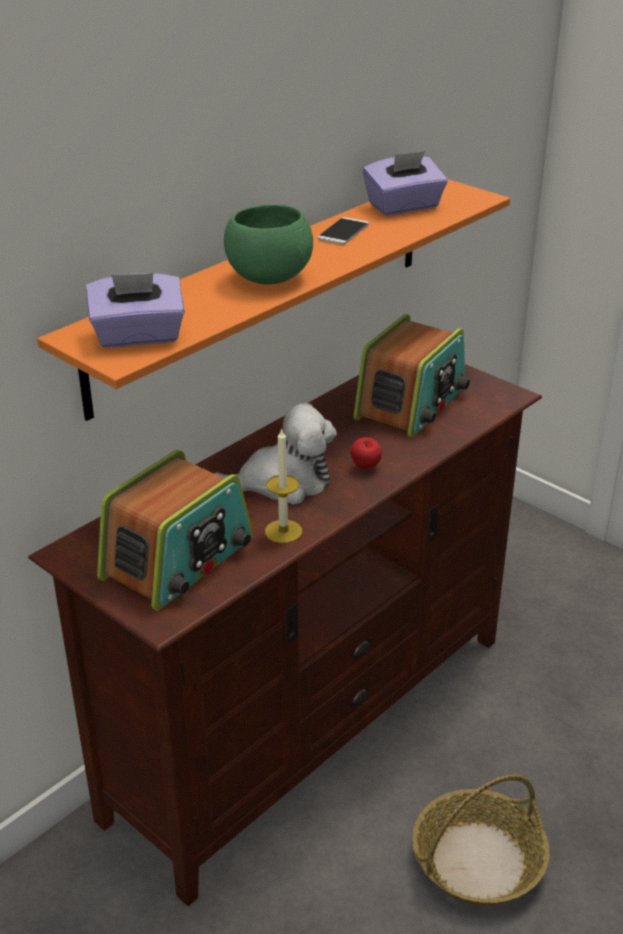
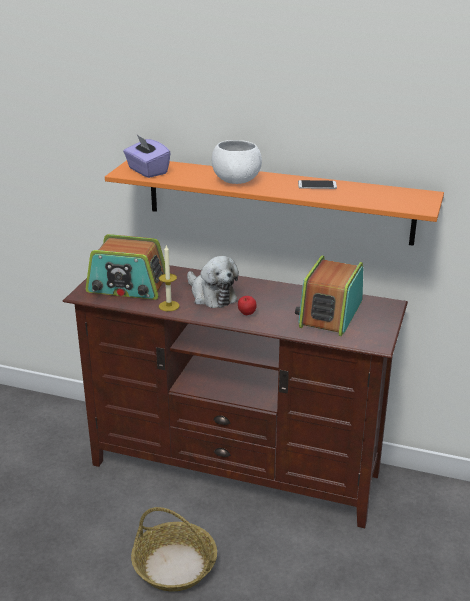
camera: 65 degrees right, 5 degrees down
green bowl [224,205,313,285] -> white bowl [212,140,262,184]
radio [353,314,470,438] -> radio turned 105 degrees clockwise [295,255,363,336]
purple tissue box [363,151,448,215] -> none

